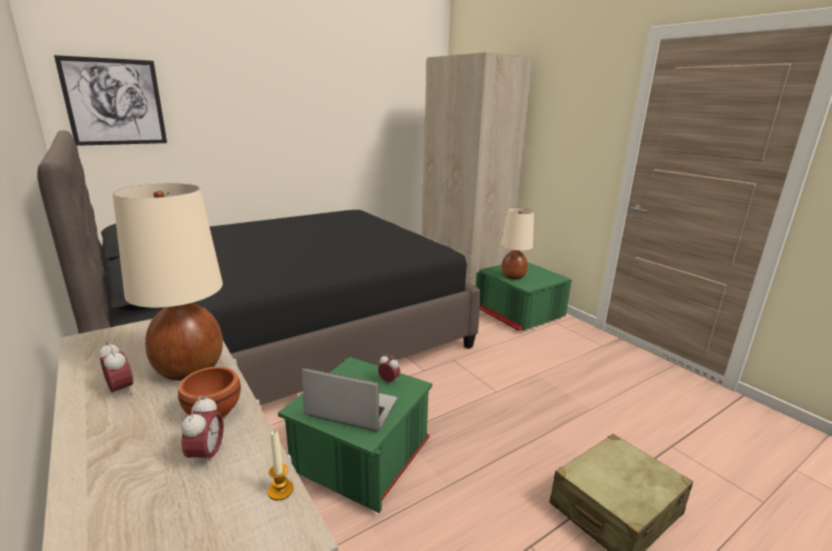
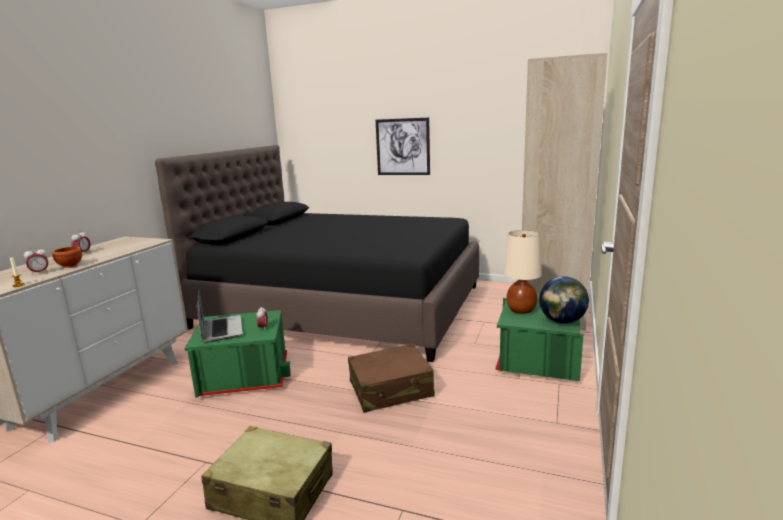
camera: 55 degrees right, 5 degrees down
picture [54,55,167,146] -> picture moved to [376,118,430,175]
beige table lamp [113,183,223,381] -> none
none -> brown suitcase [348,344,435,413]
none -> globe [539,276,589,324]

